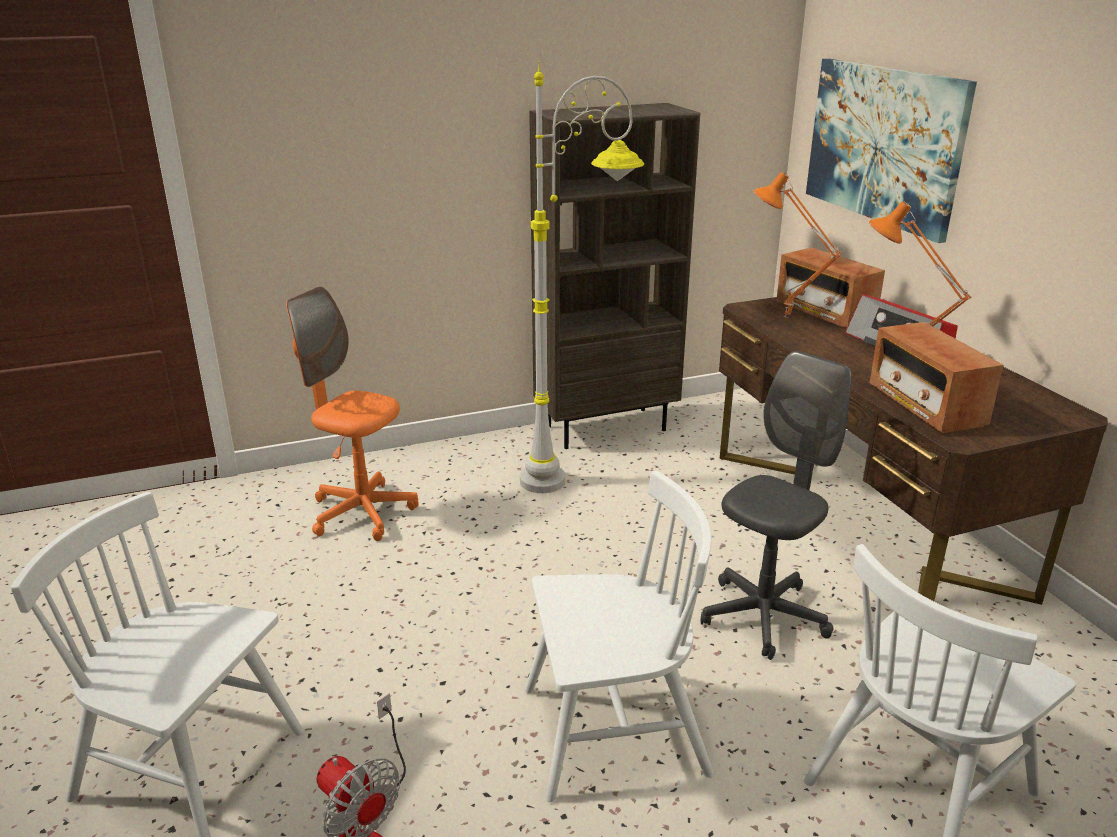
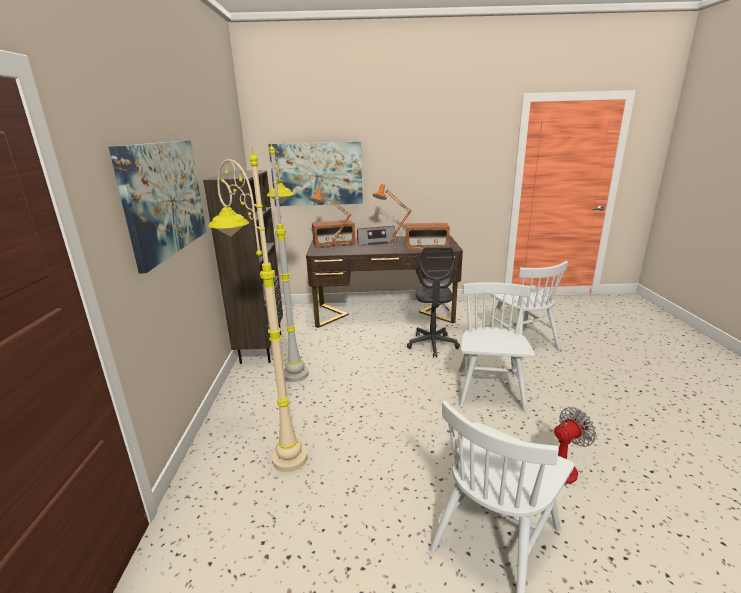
camera: 70 degrees left, 5 degrees down
orange office chair [286,286,419,541] -> beige floor lamp [208,146,307,472]
grey office chair [701,351,852,660] -> grey office chair turned 150 degrees counterclockwise [407,247,460,358]
none -> picture [109,140,206,273]

